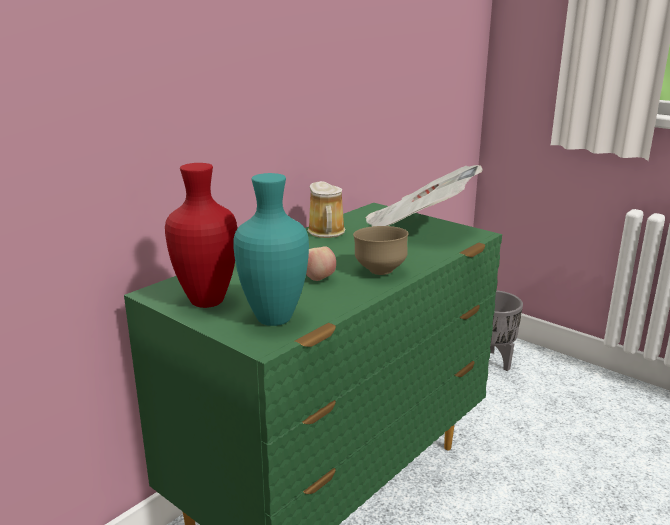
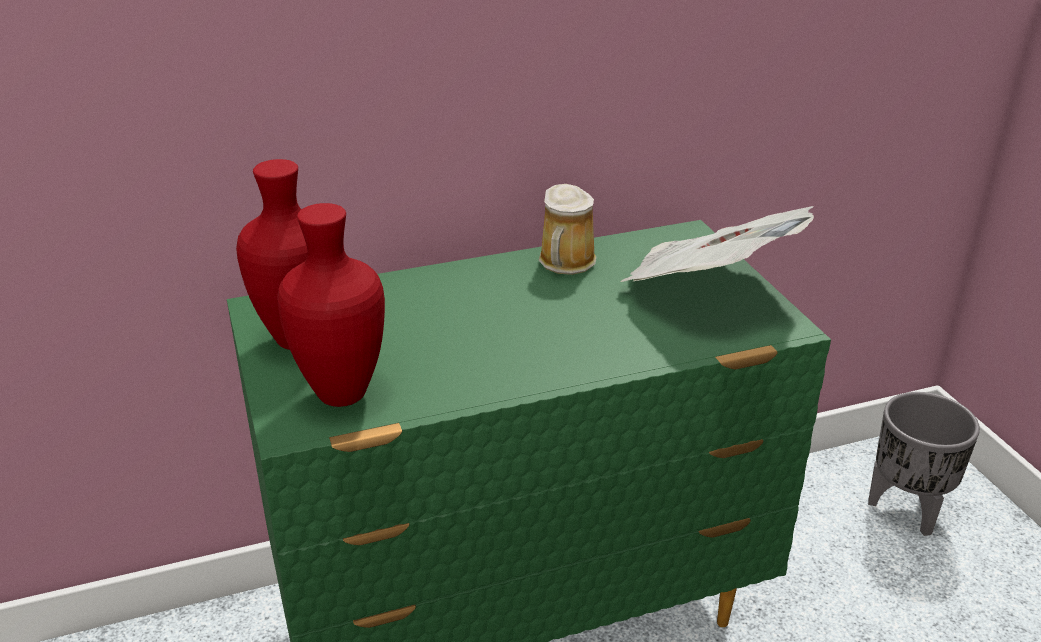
camera: 30 degrees right, 10 degrees up
turquoise vase [233,173,309,326] -> red vase [277,203,385,407]
apple [306,246,336,281] -> none
brown bowl [353,226,409,275] -> none

